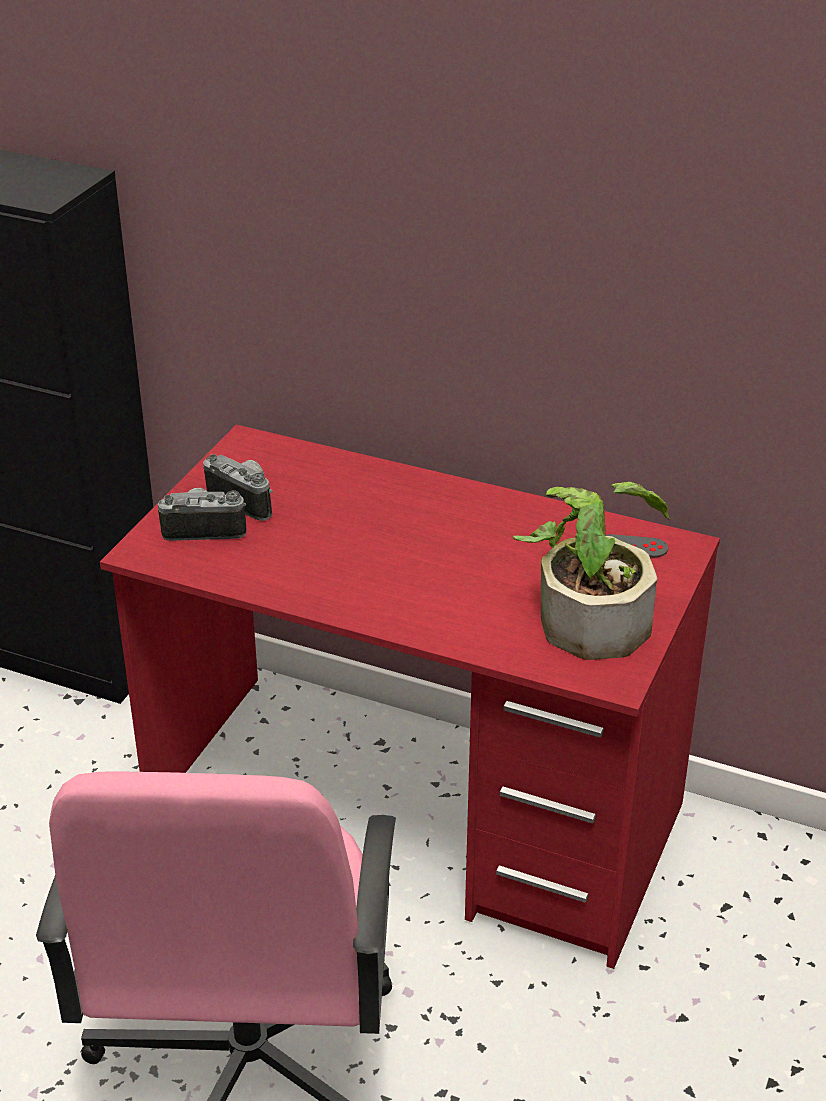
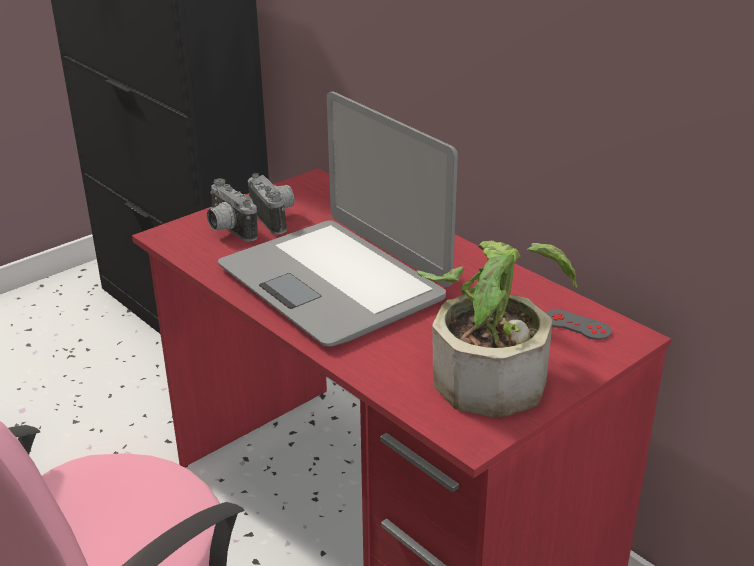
camera: 25 degrees right, 5 degrees down
camera [158,488,247,541] -> camera turned 150 degrees counterclockwise [207,178,258,242]
none -> laptop [218,92,458,347]

